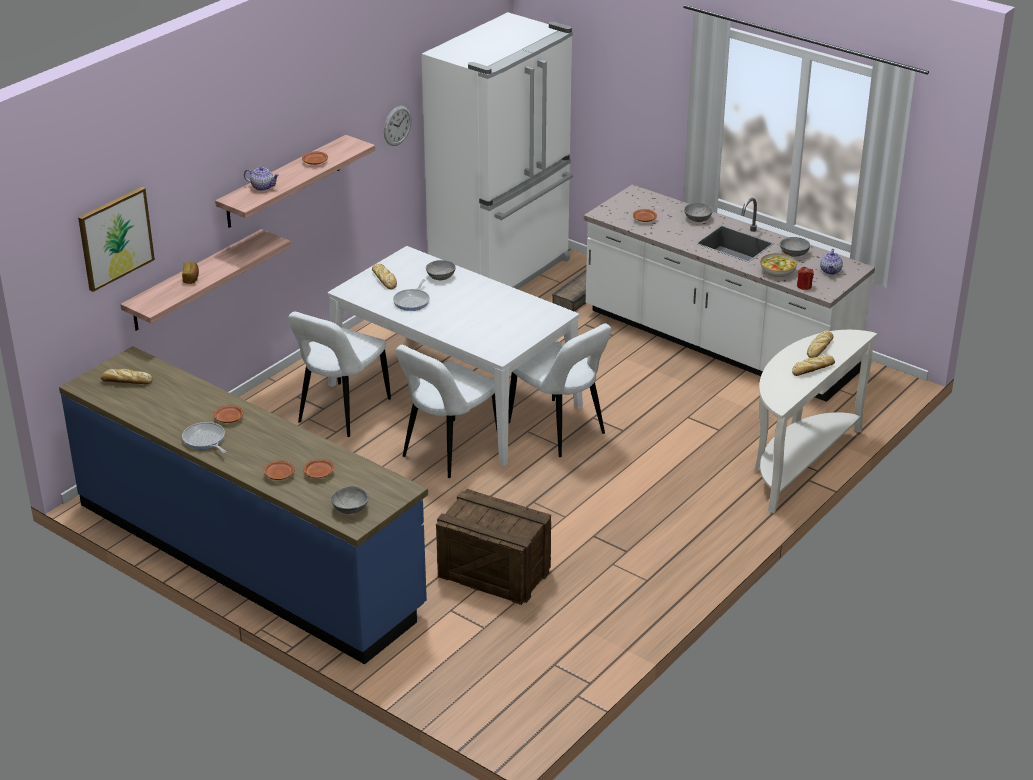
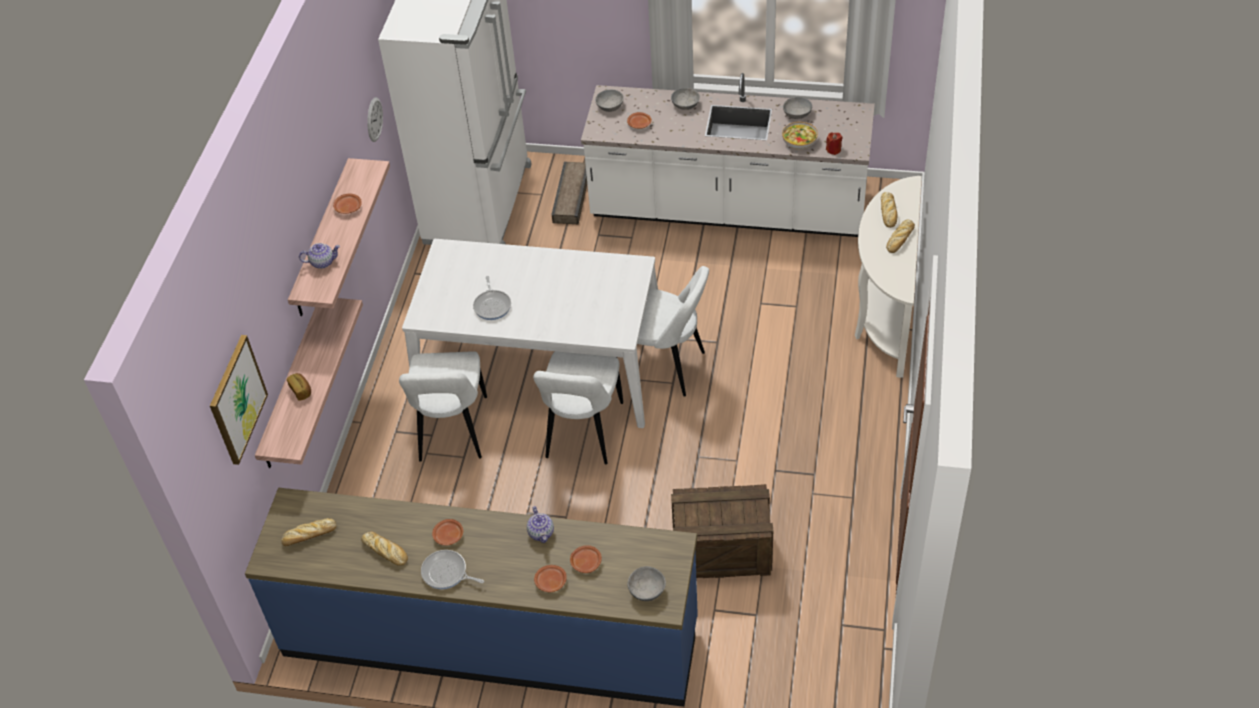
camera: 25 degrees left, 15 degrees up
bread [372,264,397,289] -> bread moved to [361,531,408,566]
grey bowl [426,260,456,280] -> grey bowl moved to [595,90,624,112]
teapot [820,249,843,275] -> teapot moved to [527,506,554,543]

